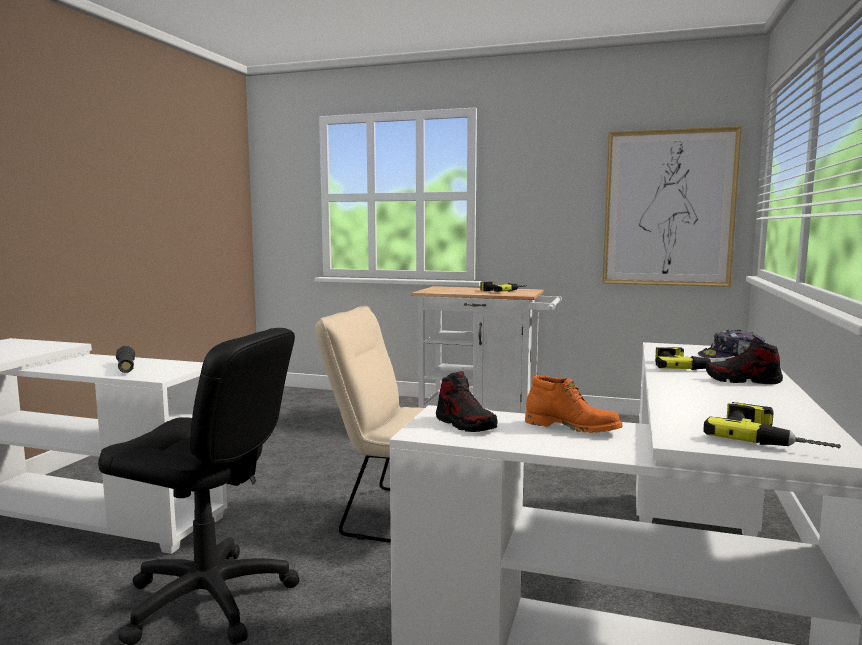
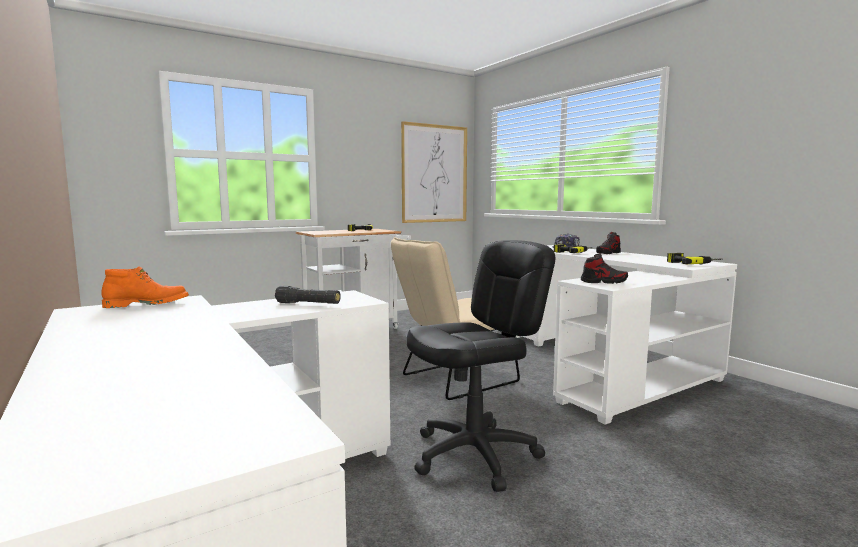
camera: 50 degrees left, 0 degrees up
orange boot [525,376,622,433] -> orange boot moved to [101,266,189,308]

